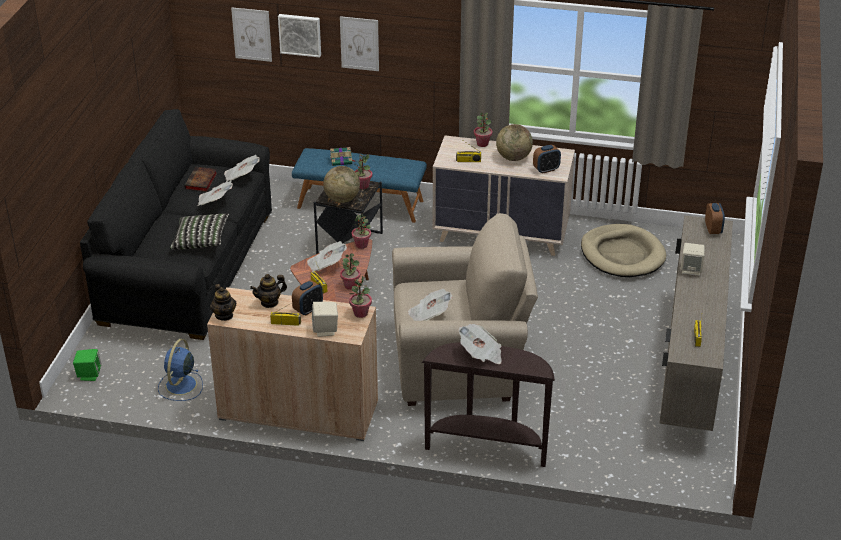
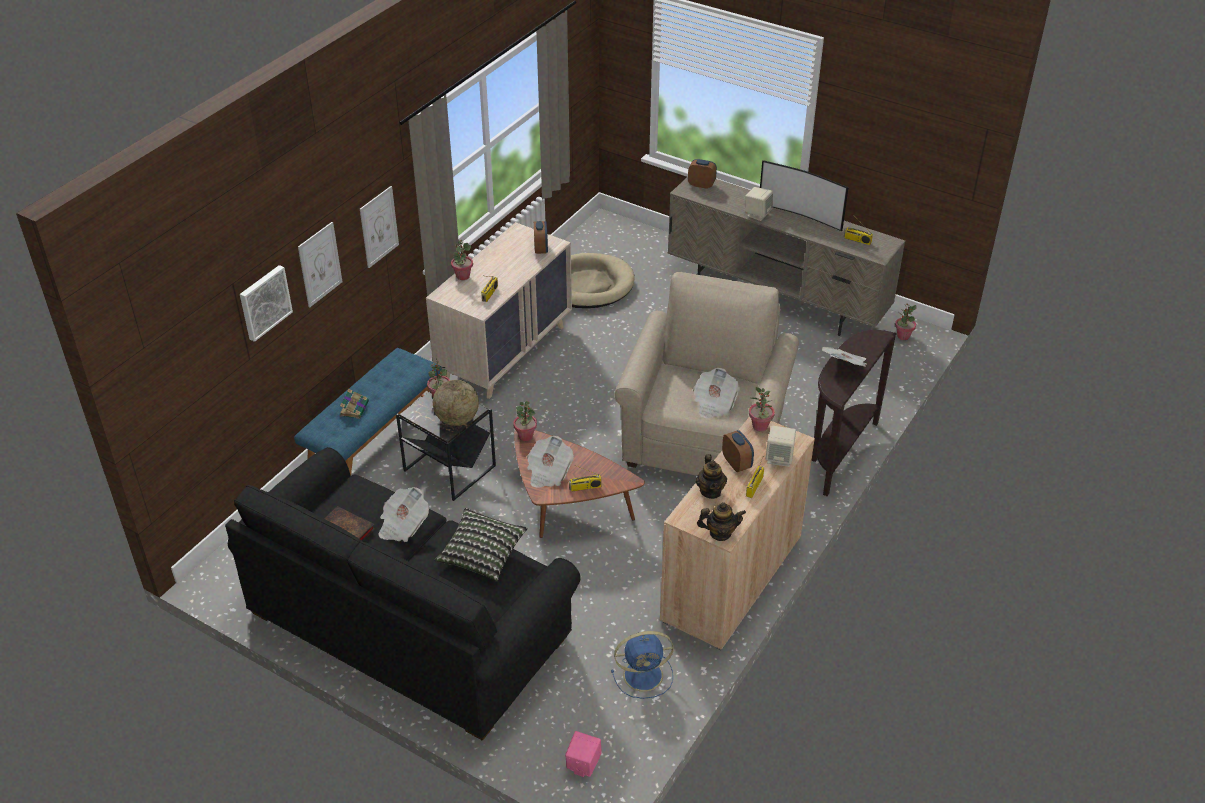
camera: 70 degrees left, 5 degrees up
green speaker [73,349,102,381] -> pink speaker [565,731,602,777]
blue fan [158,339,203,401] -> blue fan turned 45 degrees counterclockwise [611,631,674,699]
newspaper [224,155,260,182] -> none
picture [231,7,272,62] -> picture moved to [360,186,399,268]
potted plant [340,253,361,290] -> potted plant moved to [895,303,917,340]
globe [496,124,533,161] -> none
none -> television [760,160,849,231]

